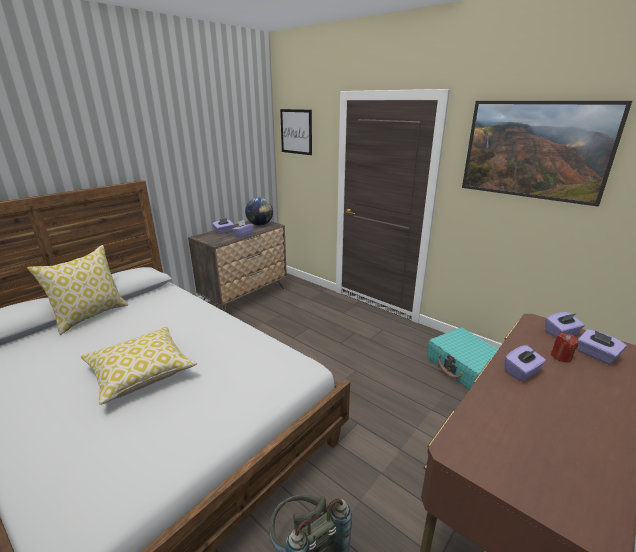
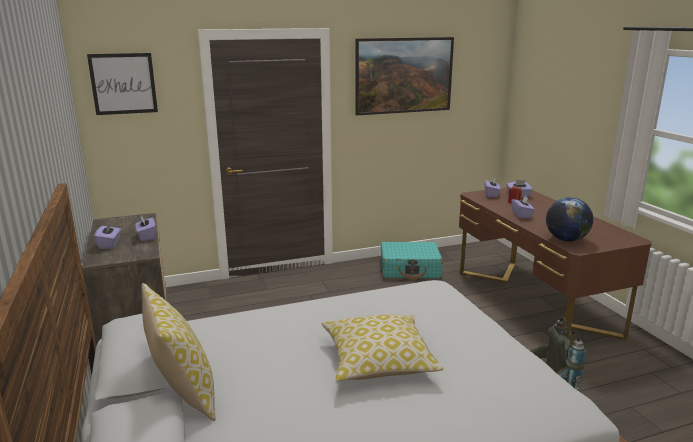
camera: 60 degrees left, 5 degrees down
globe [245,198,273,225] -> globe moved to [546,197,593,241]

